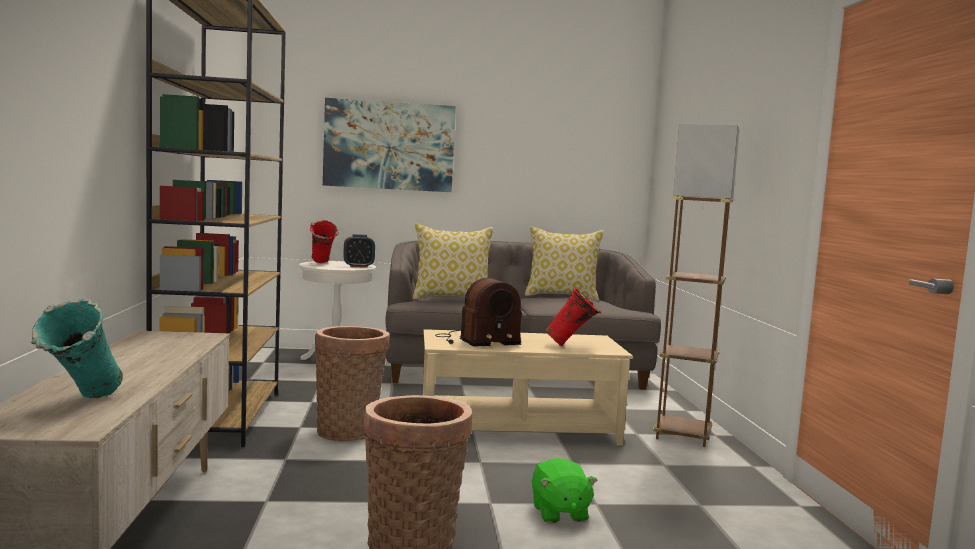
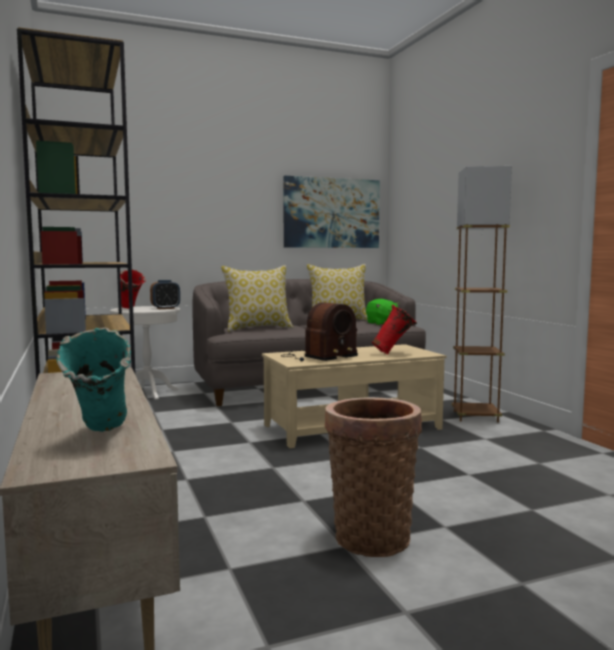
camera: 15 degrees left, 0 degrees up
basket [315,326,389,441] -> none
picture [323,98,456,192] -> picture moved to [283,176,380,248]
green plush toy [532,458,598,523] -> green plush toy moved to [366,299,400,325]

